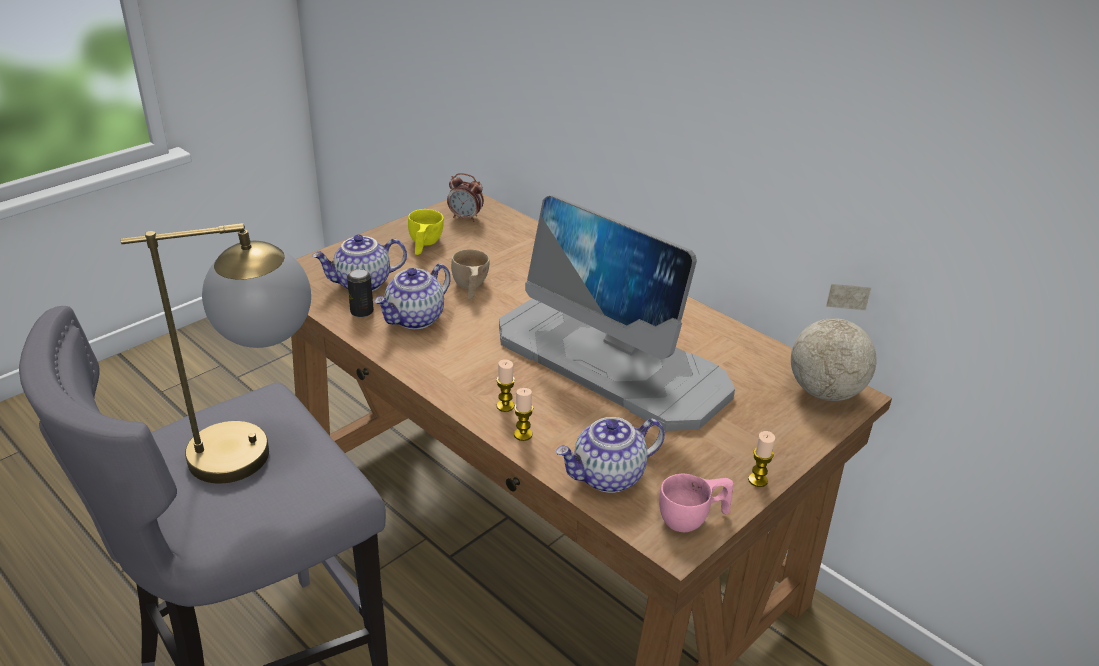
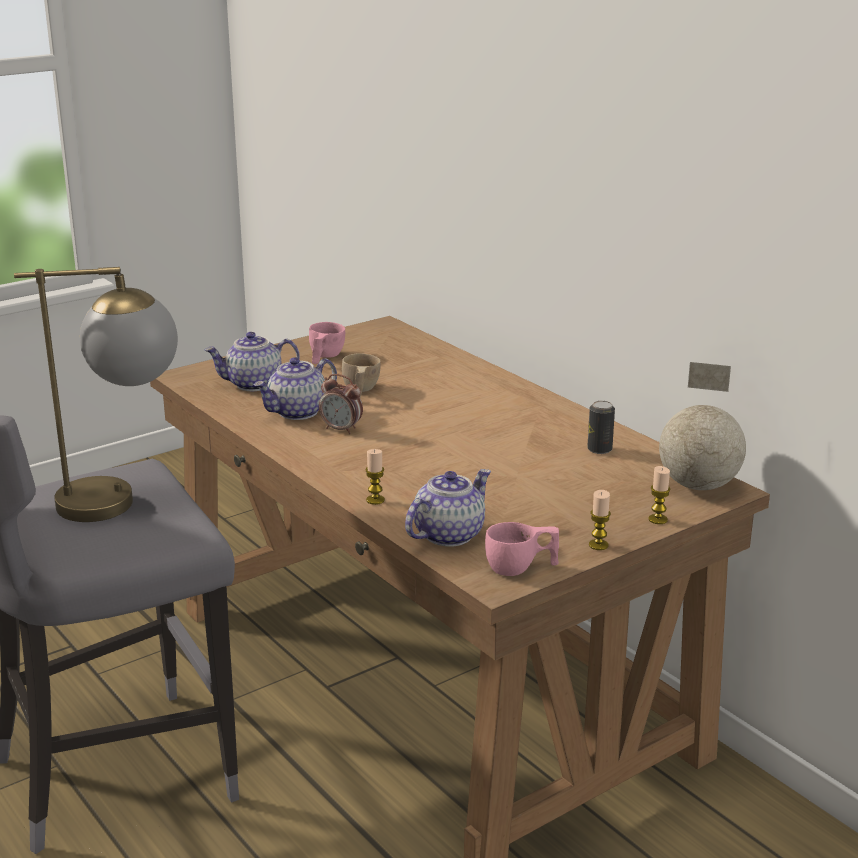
camera: 10 degrees right, 10 degrees down
can [347,269,374,318] -> can moved to [587,401,615,454]
yellow cup [408,209,444,255] -> pink cup [309,322,345,364]
alarm clock [447,173,484,222] -> alarm clock moved to [319,374,363,434]
candle [496,359,515,412] -> candle moved to [648,466,670,524]
monitor [499,195,735,431] -> none
teapot [556,417,665,493] -> teapot turned 150 degrees clockwise [405,469,491,547]

